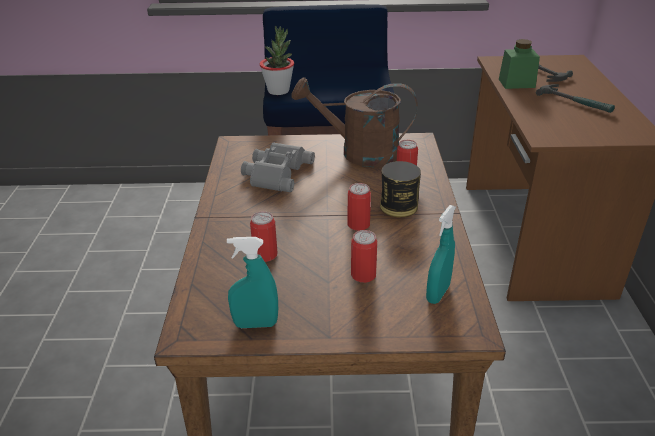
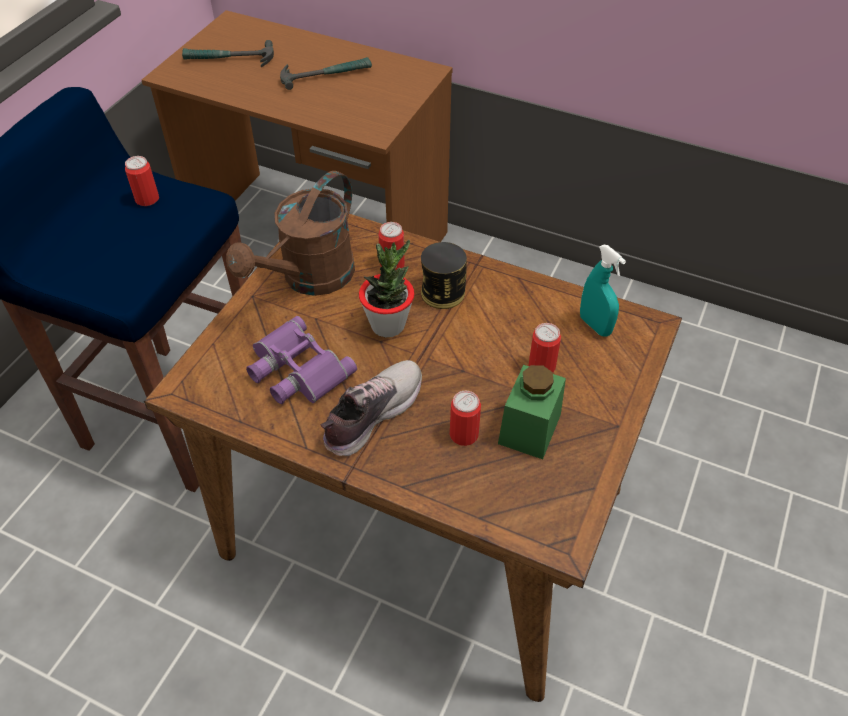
camera: 65 degrees left, 15 degrees up
turquoise spray bottle [227,237,278,328] -> none
grey binoculars [241,142,315,192] -> purple binoculars [246,316,357,404]
potted plant [260,26,294,95] -> potted plant moved to [359,240,415,337]
can [347,183,371,231] -> can moved to [125,156,159,206]
green jar [499,39,540,89] -> green jar moved to [498,365,566,459]
none -> shoe [321,360,422,456]

